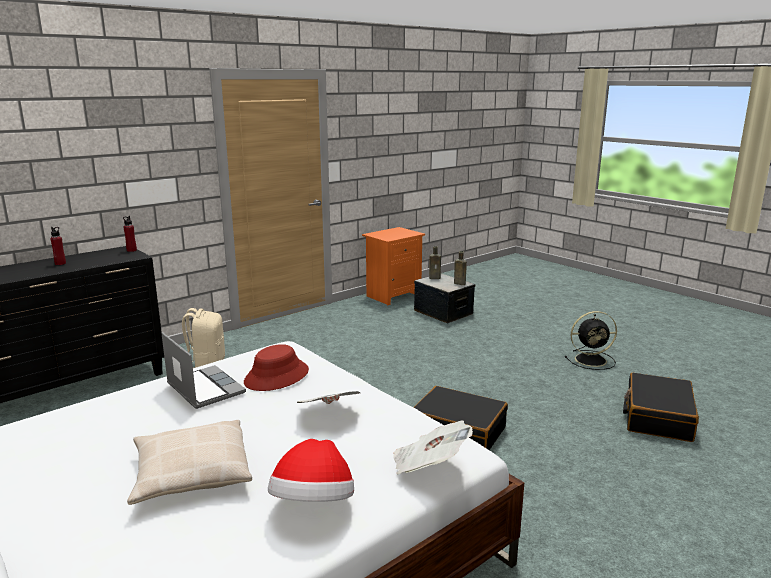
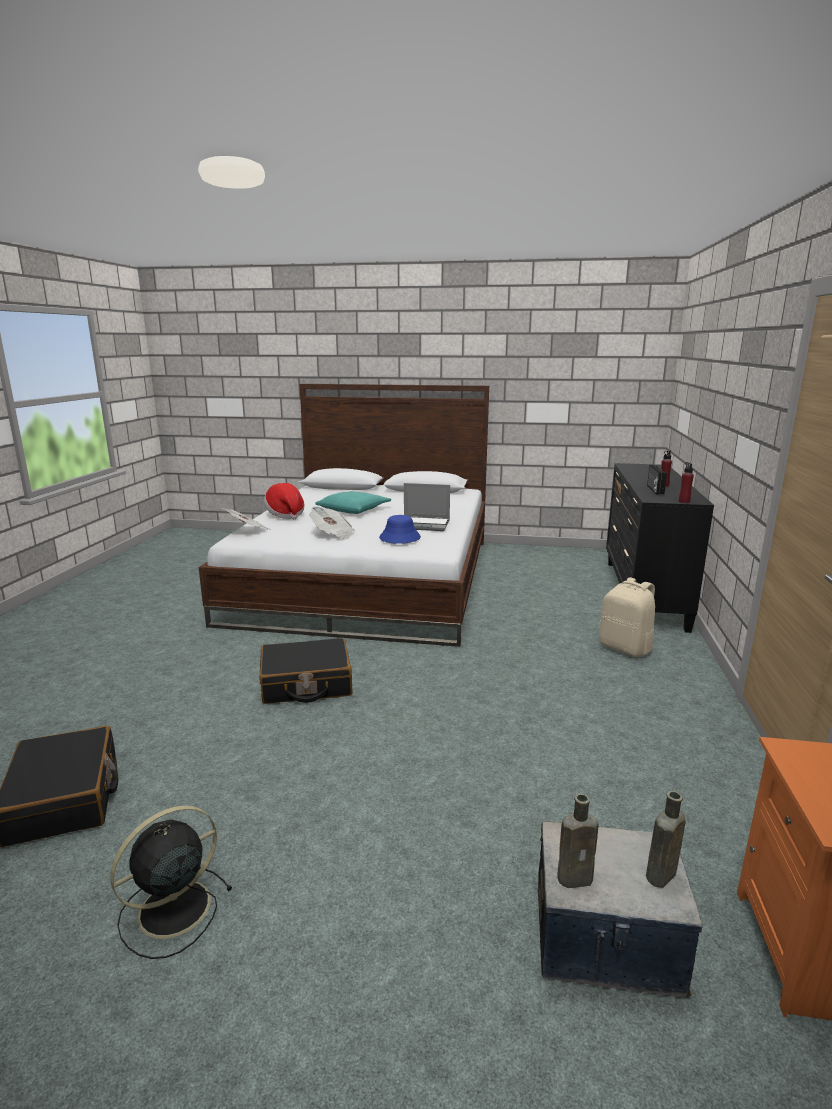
camera: 140 degrees right, 0 degrees up
beige pillow [127,420,252,505] -> turquoise pillow [316,491,391,514]
red hat [244,344,309,391] -> blue hat [379,515,421,544]
none -> radio [647,465,667,495]

